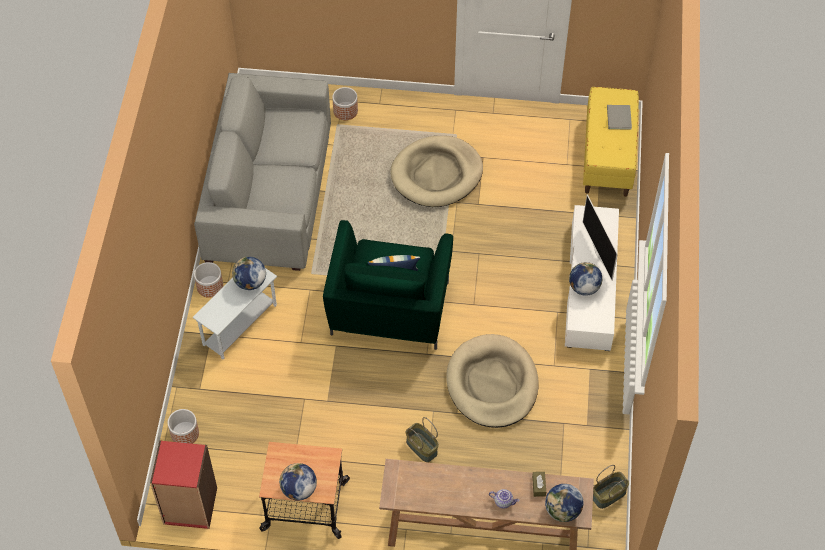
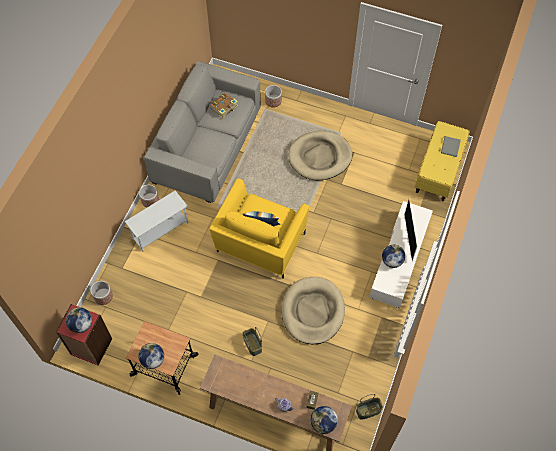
camera: 15 degrees right, 5 degrees up
globe [232,257,266,290] -> globe moved to [66,307,92,333]
green armchair [323,220,453,350] -> yellow armchair [210,178,309,279]
none -> book [210,93,238,119]

